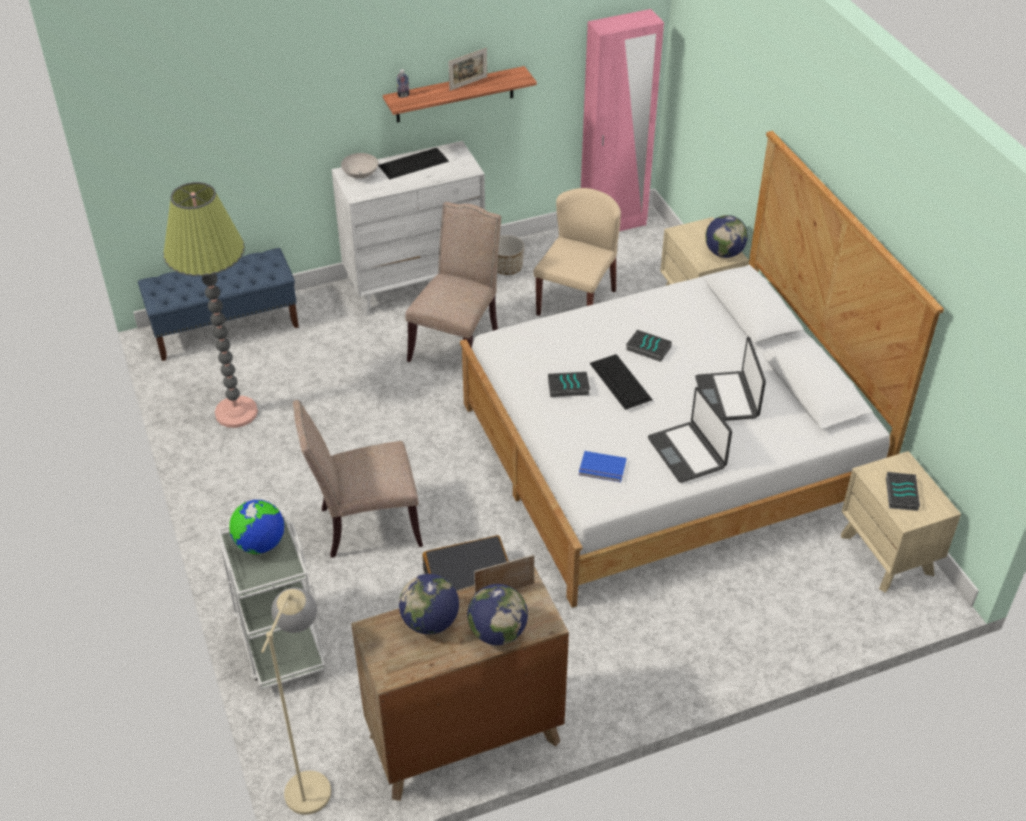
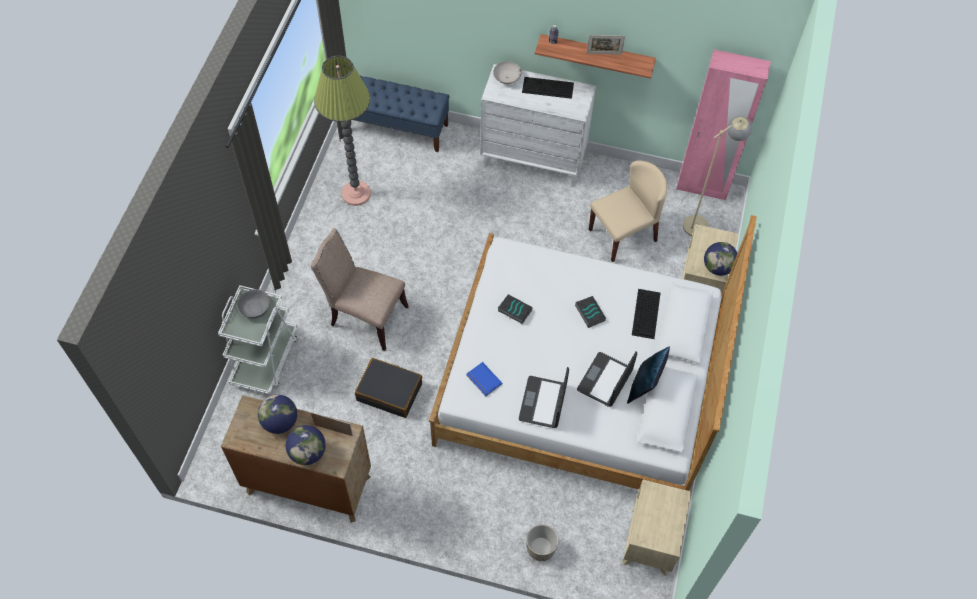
camera: 35 degrees right, 15 degrees up
globe [229,500,284,554] -> grey bowl [237,289,270,318]
beige floor lamp [261,587,331,815] -> beige floor lamp moved to [683,116,752,236]
beige chair [405,202,501,362] -> none
planter [497,235,524,275] -> planter moved to [526,524,558,561]
keyboard [590,354,653,410] -> keyboard moved to [632,289,660,339]
book [886,472,920,511] -> none
none -> blue pillow [627,347,670,404]

